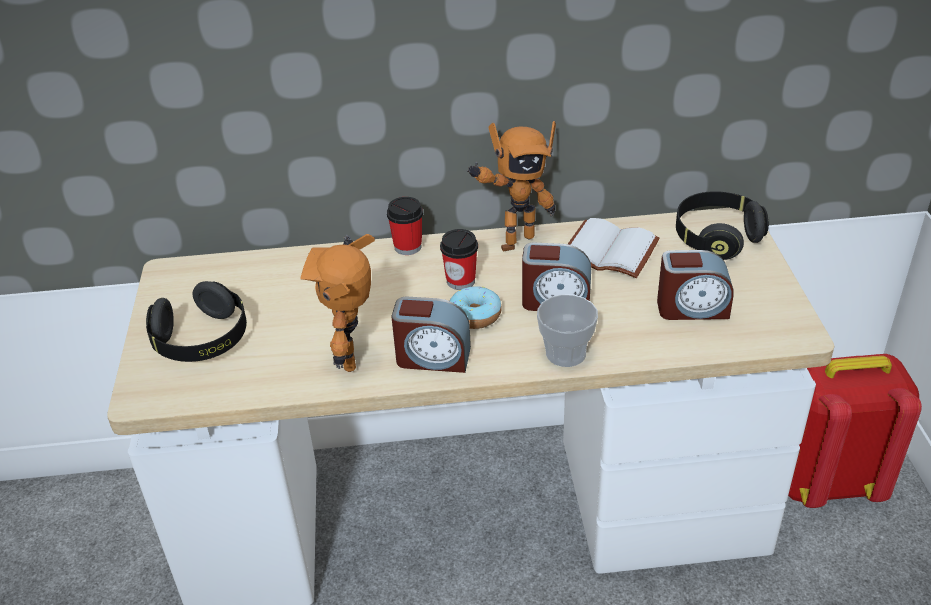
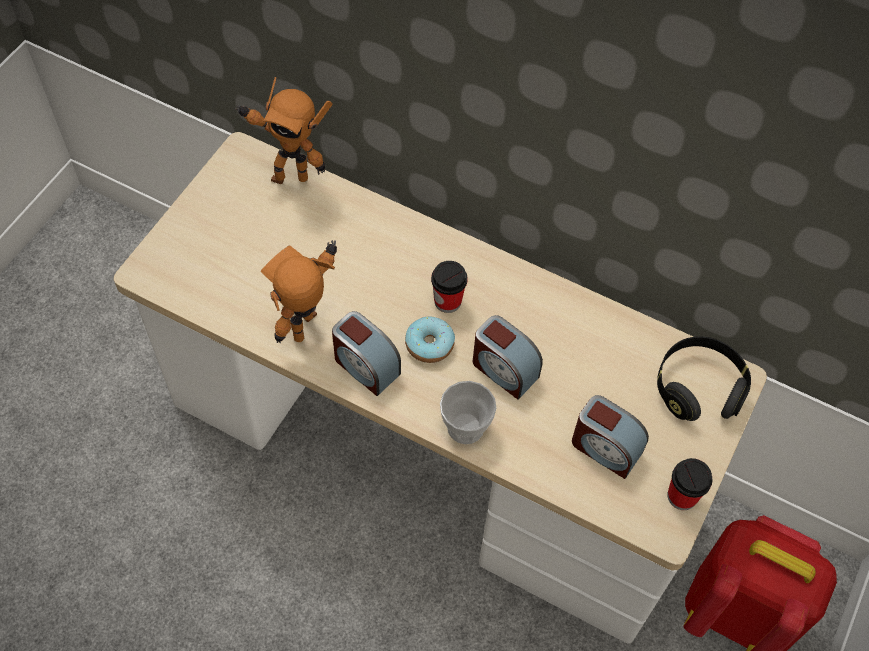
camera: 30 degrees right, 20 degrees up
black headphones [146,281,247,362] -> none
cup [387,197,423,255] -> cup moved to [667,458,712,510]
toy robot [466,121,556,252] -> toy robot moved to [235,77,333,184]
white book [568,218,660,278] -> none

